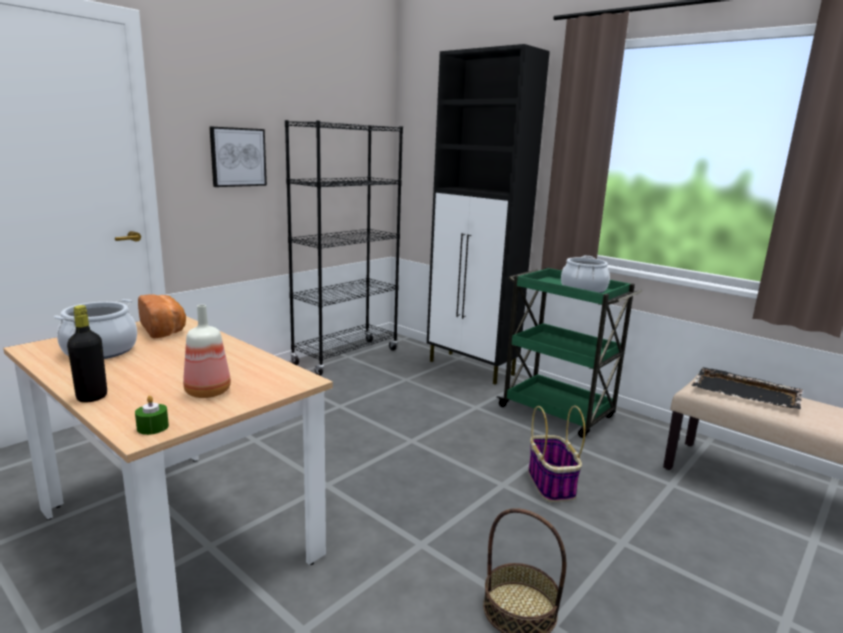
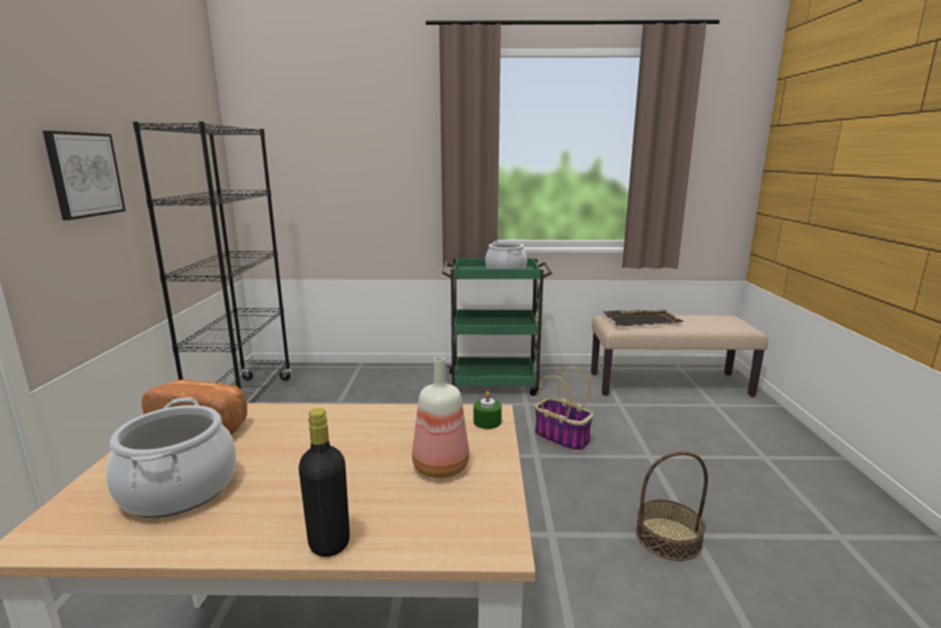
camera: 40 degrees left, 0 degrees up
green candle [135,395,169,435] -> green candle moved to [474,391,502,429]
black cabinet [427,44,550,385] -> none

